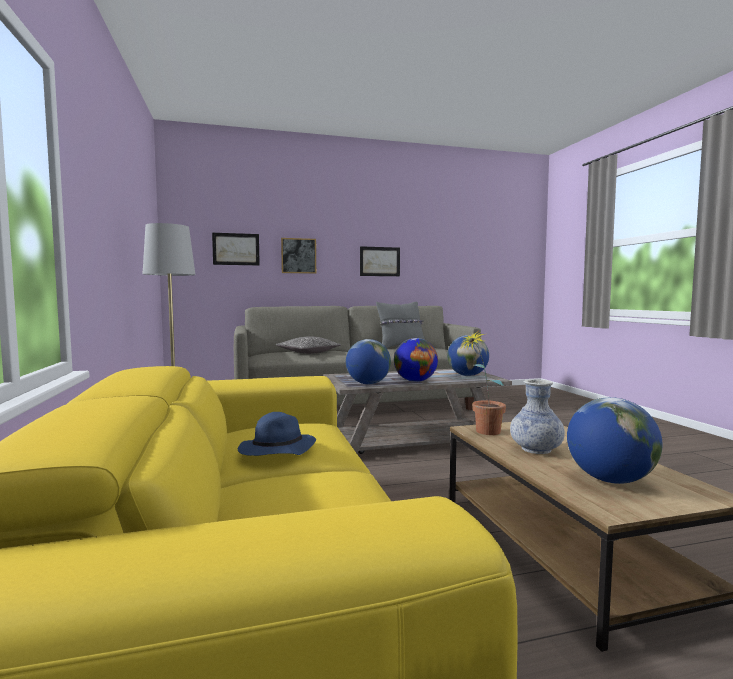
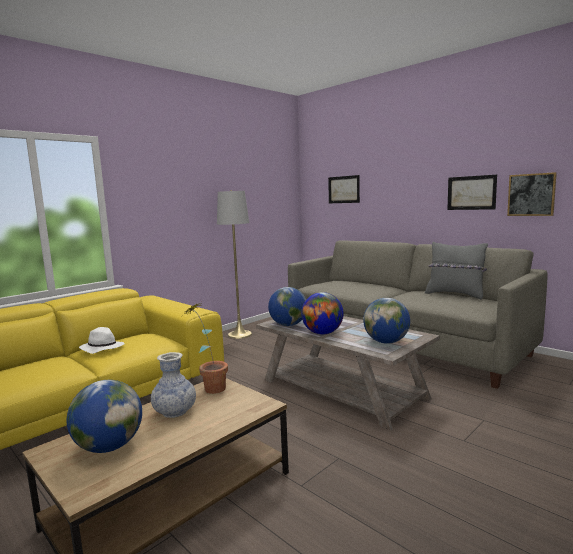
camera: 60 degrees right, 5 degrees up
blue hat [238,412,316,456] -> white hat [79,327,125,354]
pillow [276,336,341,354] -> none
picture [281,238,316,274] -> picture moved to [507,172,557,216]

